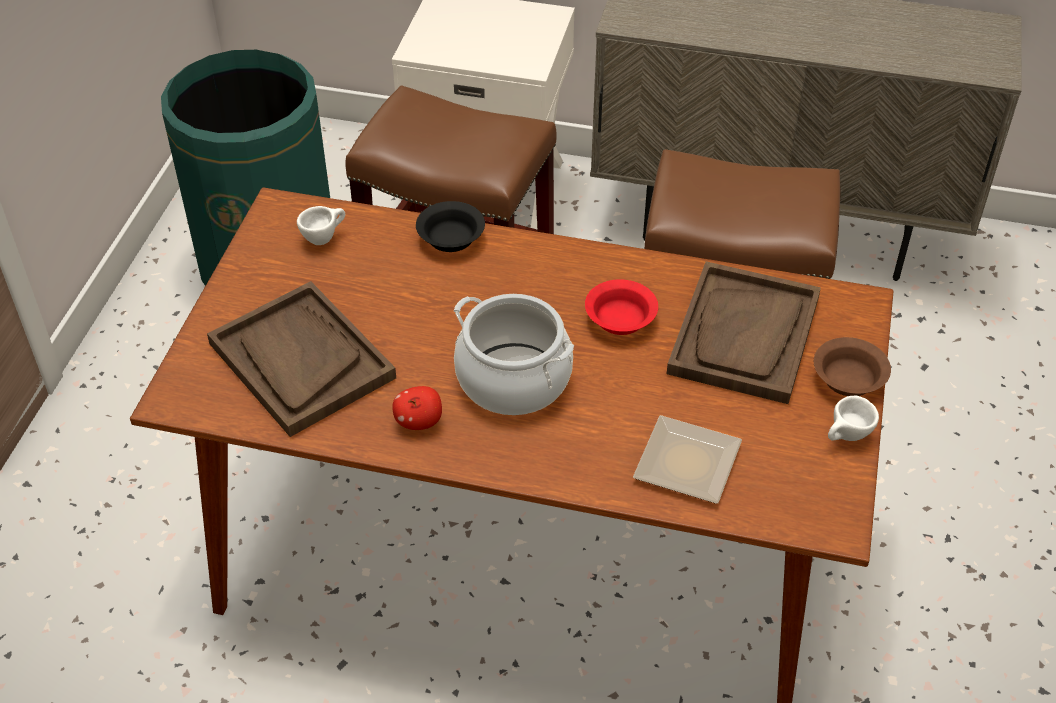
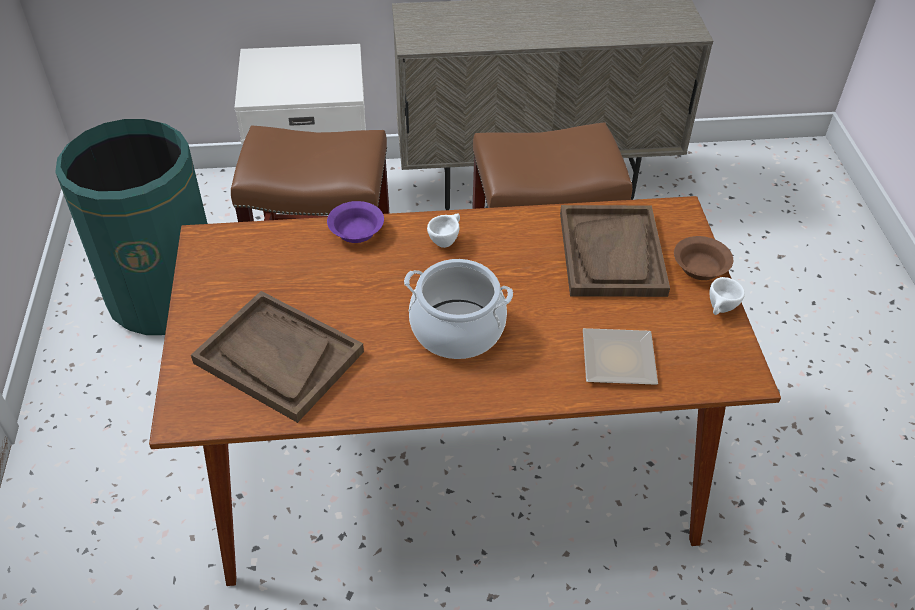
camera: 20 degrees left, 0 degrees up
white cup [297,206,345,245] -> white cup moved to [427,214,460,248]
apple [392,386,442,430] -> none
black bowl [416,201,485,252] -> purple bowl [327,201,384,243]
red bowl [585,279,658,335] -> none

